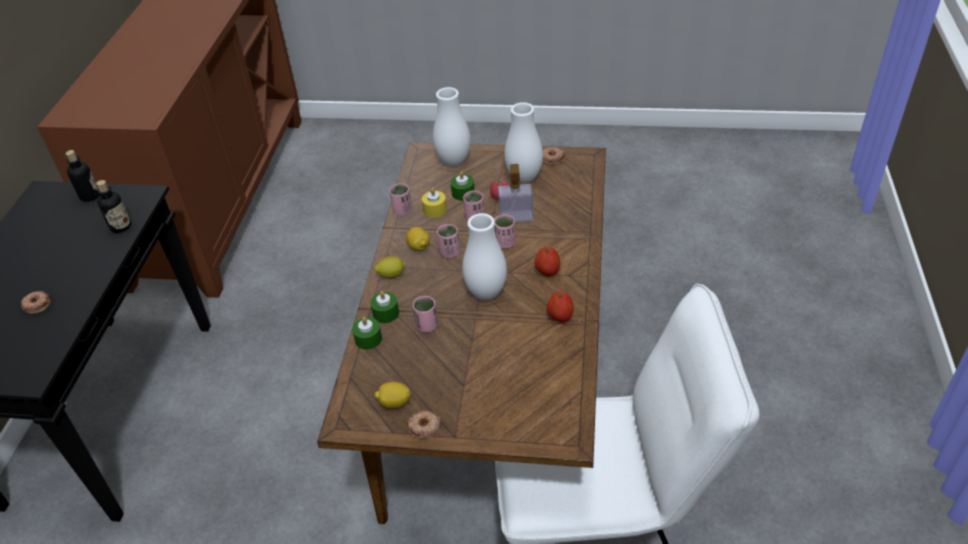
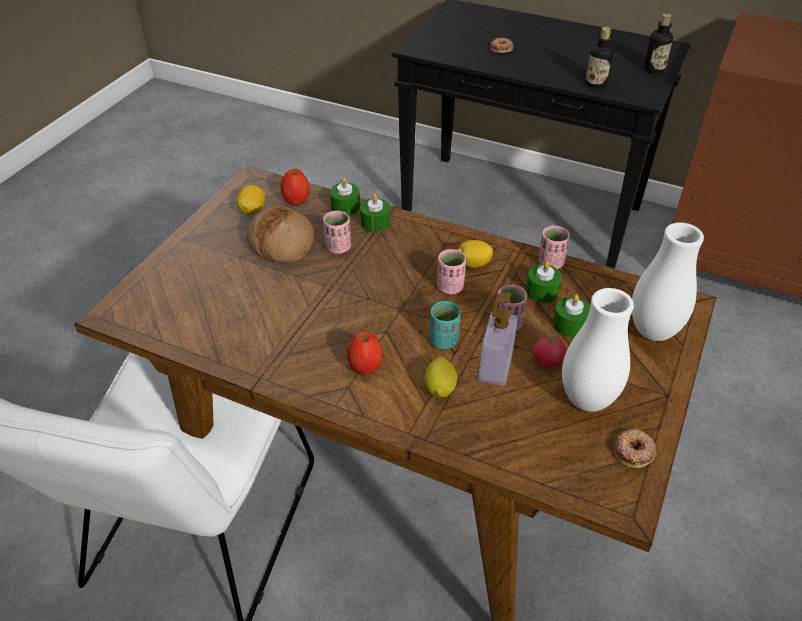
camera: 105 degrees right, 0 degrees up
lemon [374,256,405,279] -> lemon moved to [425,357,457,398]
donut [407,411,441,439] -> none
yellow candle [422,188,447,218] -> green candle [526,261,562,303]
white vase [462,213,507,300] -> none
pink cup [494,214,515,248] -> turquoise cup [429,301,461,349]
apple [546,291,574,322] -> apple moved to [280,169,309,205]
none -> bread [246,205,314,263]

